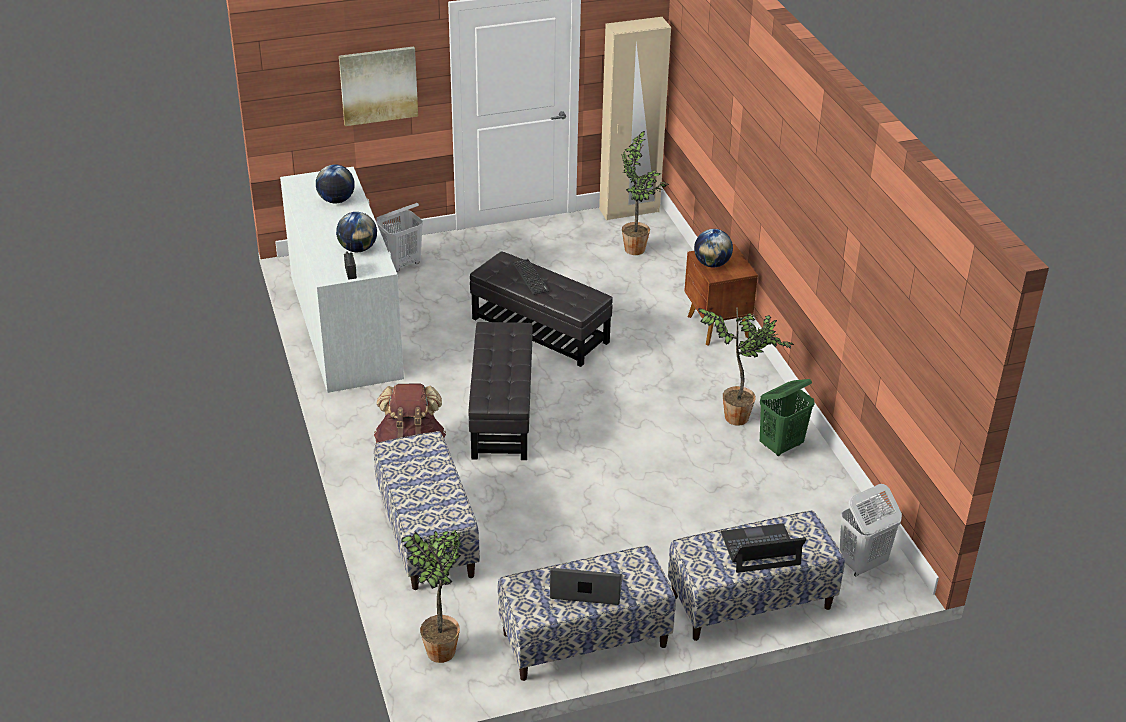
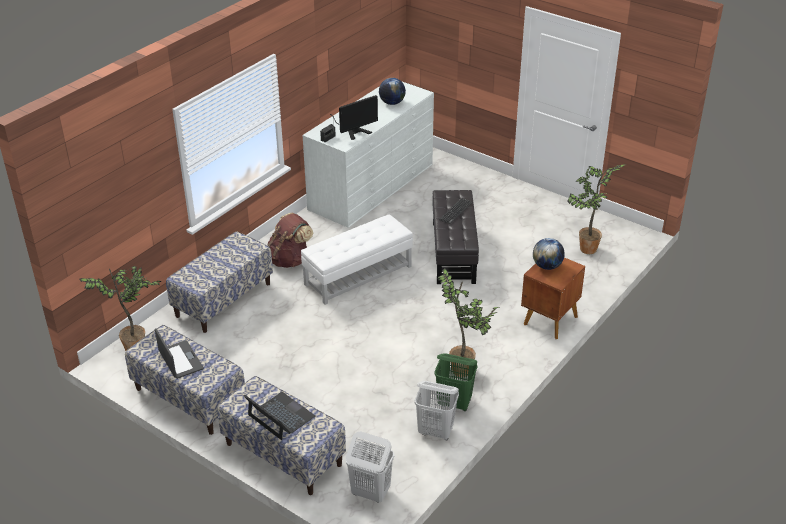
camera: 55 degrees right, 0 degrees up
globe [336,212,377,252] -> monitor [330,95,378,140]
picture [339,46,418,126] -> none
white laundry basket [376,203,423,272] -> white laundry basket moved to [415,381,459,440]
black ottoman [468,322,532,460] -> white ottoman [301,214,413,305]
beige wardrobe [599,17,671,220] -> none

